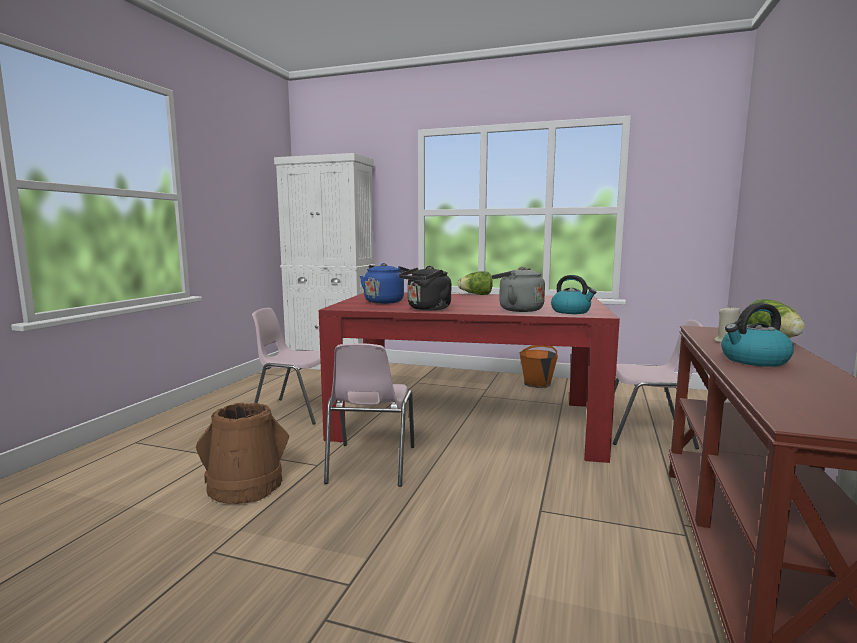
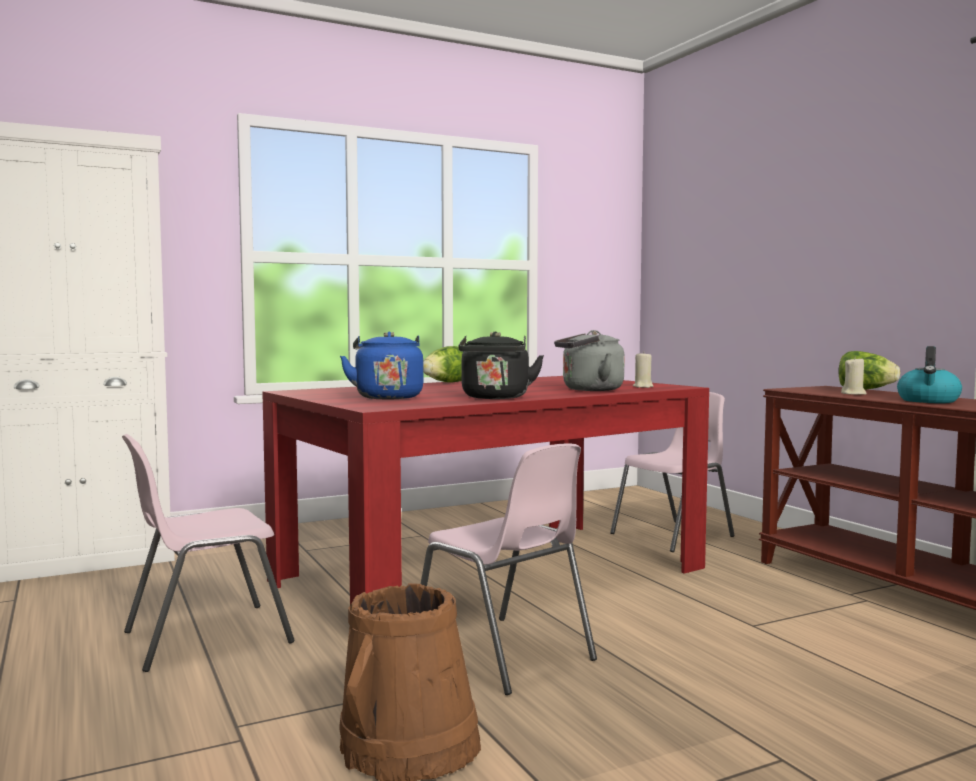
camera: 45 degrees left, 5 degrees down
orange bucket [520,345,558,388] -> none
kettle [551,275,596,314] -> beige candle [633,351,654,388]

